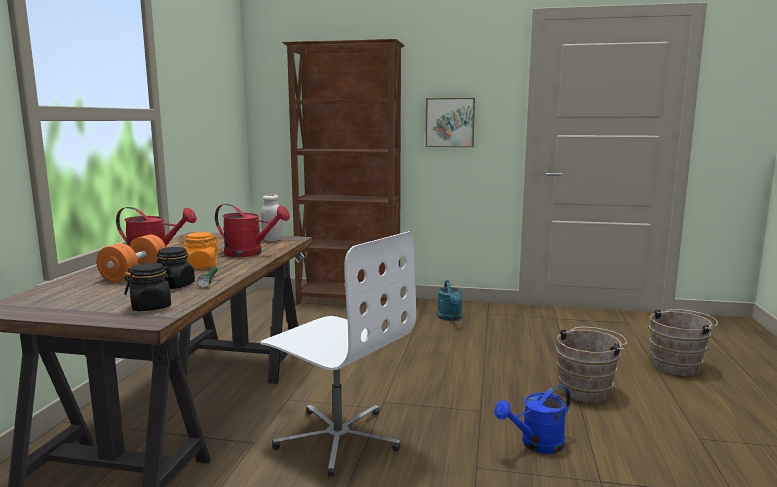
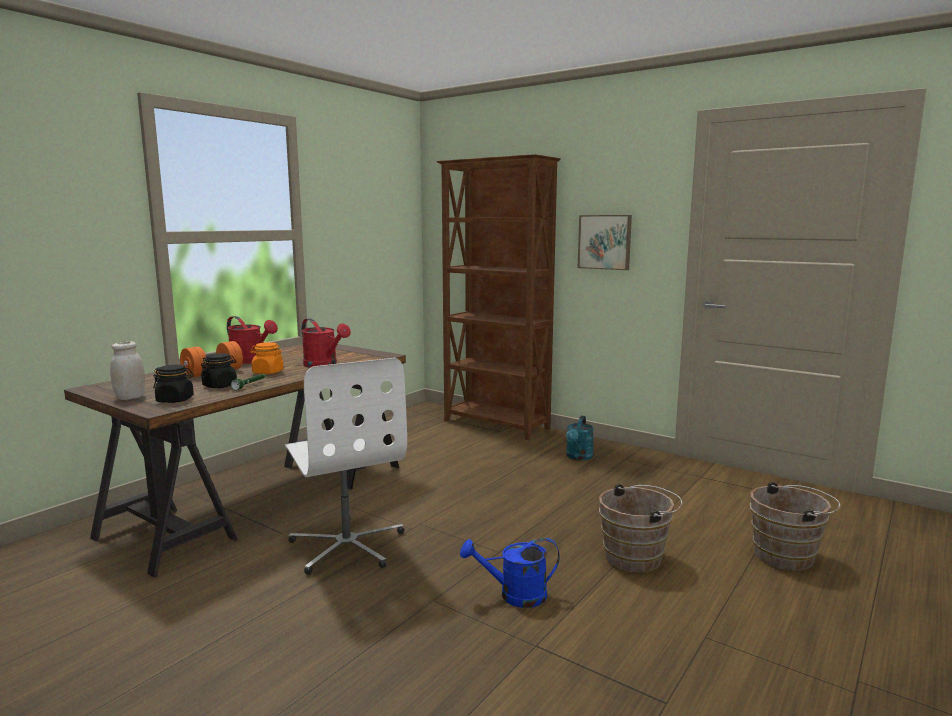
camera: 25 degrees right, 0 degrees up
white jar [261,194,283,241] -> white jar moved to [110,341,145,400]

